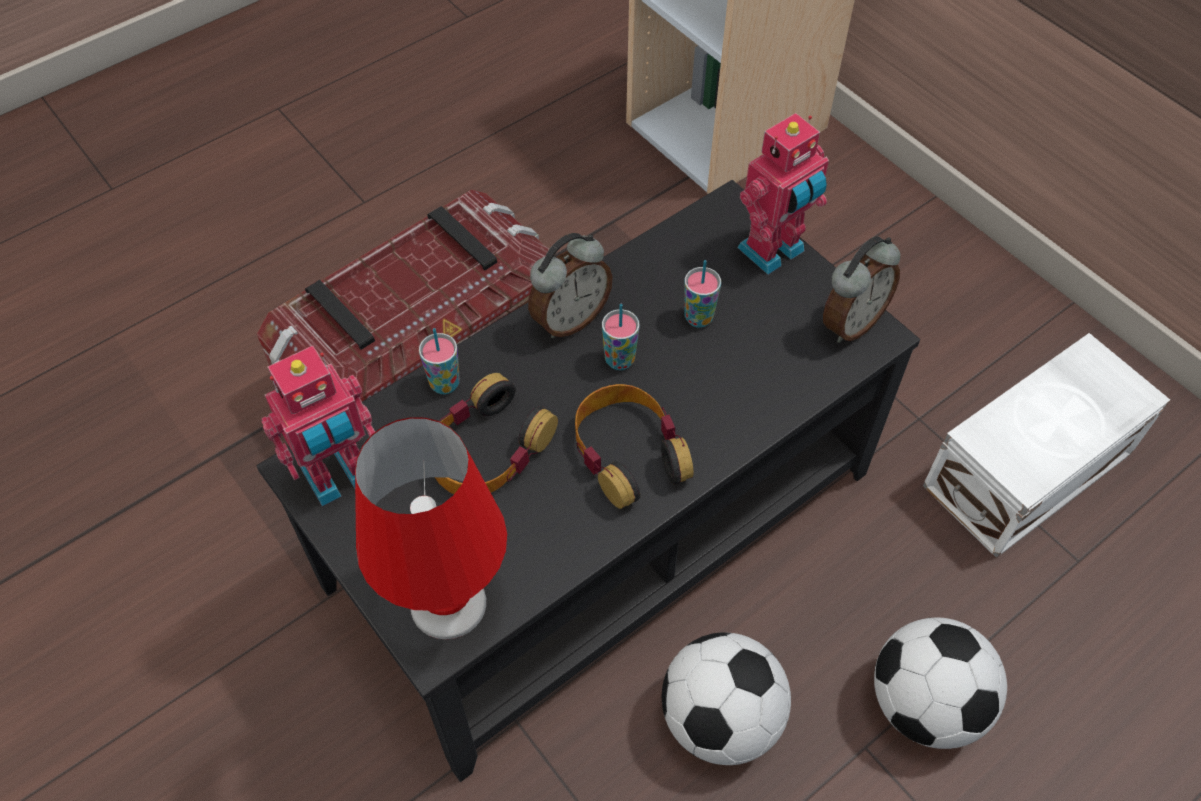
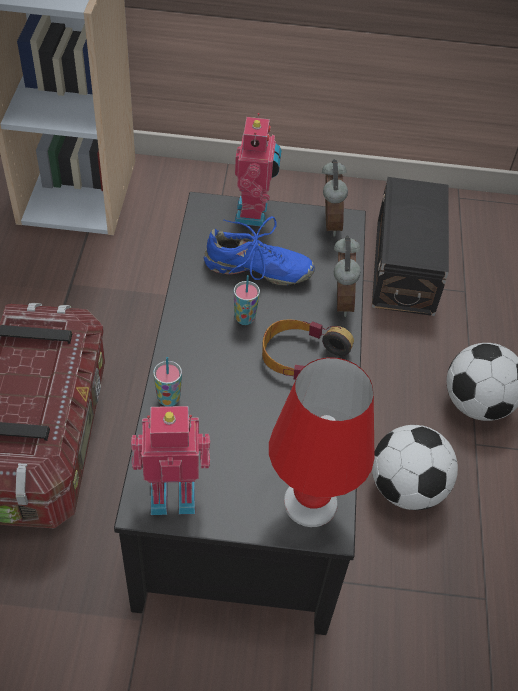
camera: 50 degrees left, 5 degrees down
toy robot [261,346,375,506] -> toy robot turned 105 degrees counterclockwise [131,406,210,515]
headphones [435,373,558,494] -> none
alarm clock [528,233,613,339] -> alarm clock moved to [334,235,361,317]
cup [684,260,721,328] -> blue shoe [204,216,315,285]
white storage box [923,333,1170,558] -> black storage box [372,177,449,316]

